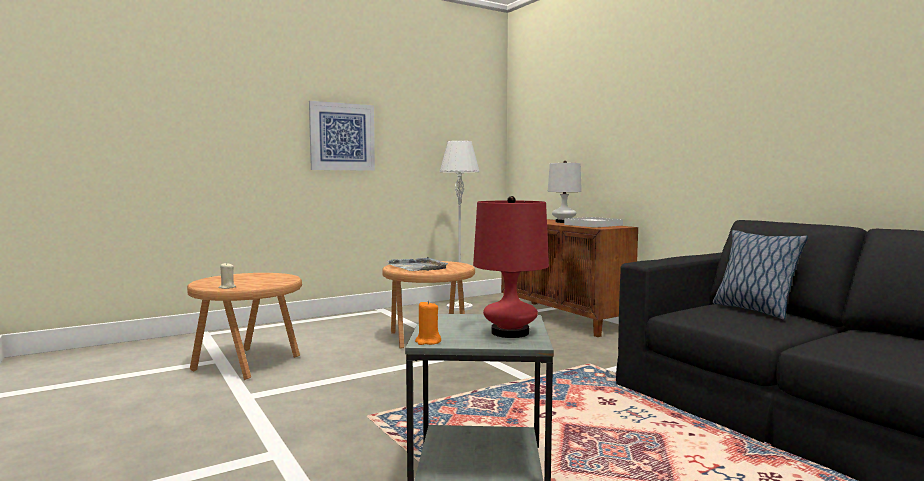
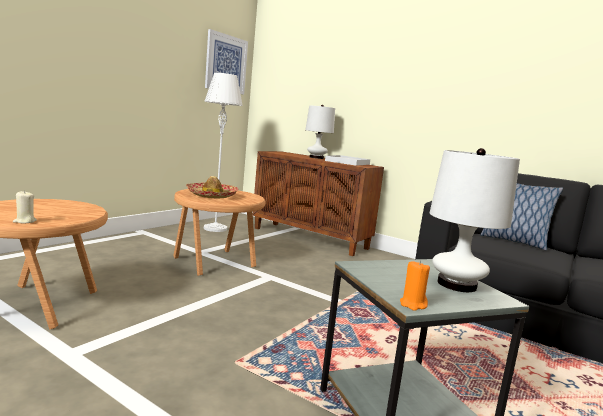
camera: 25 degrees left, 5 degrees up
picture [309,101,375,171] -> picture moved to [205,29,248,94]
grey tray [387,257,448,271] -> hat [186,176,239,198]
red table lamp [473,196,549,338] -> white table lamp [430,148,520,292]

